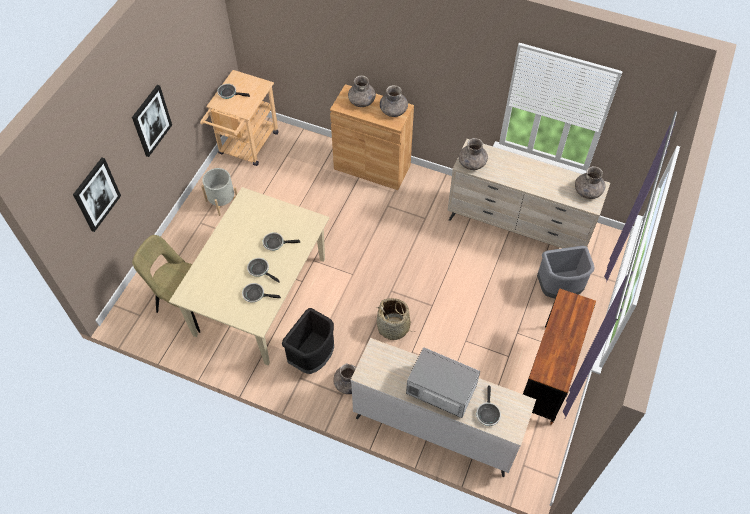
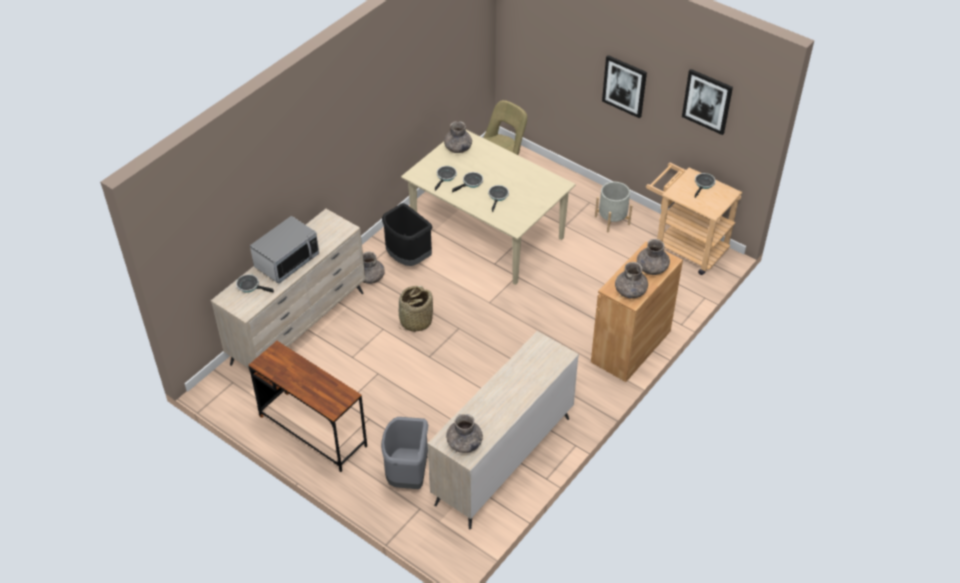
camera: 105 degrees right, 10 degrees down
picture [73,158,121,232] -> picture moved to [682,69,733,135]
grey vase [458,138,488,170] -> grey vase moved to [444,121,472,153]

